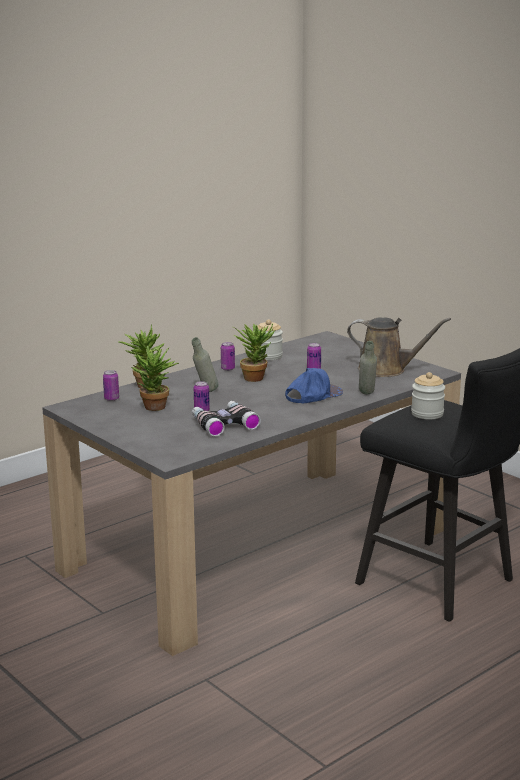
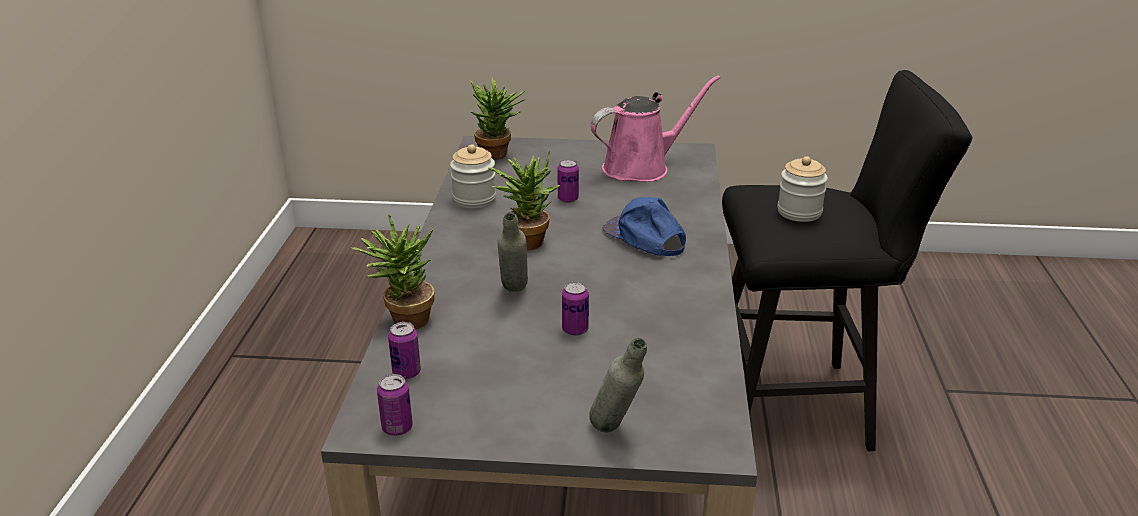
camera: 45 degrees left, 10 degrees up
potted plant [132,345,179,411] -> potted plant moved to [471,78,526,160]
binoculars [192,401,261,437] -> none
can [221,342,235,371] -> can moved to [377,374,413,436]
blue cap [285,368,343,404] -> blue cap turned 45 degrees counterclockwise [603,197,686,256]
brown watering can [347,318,451,377] -> pink watering can [591,75,720,182]
grey bottle [359,341,377,394] -> grey bottle moved to [589,338,647,433]

